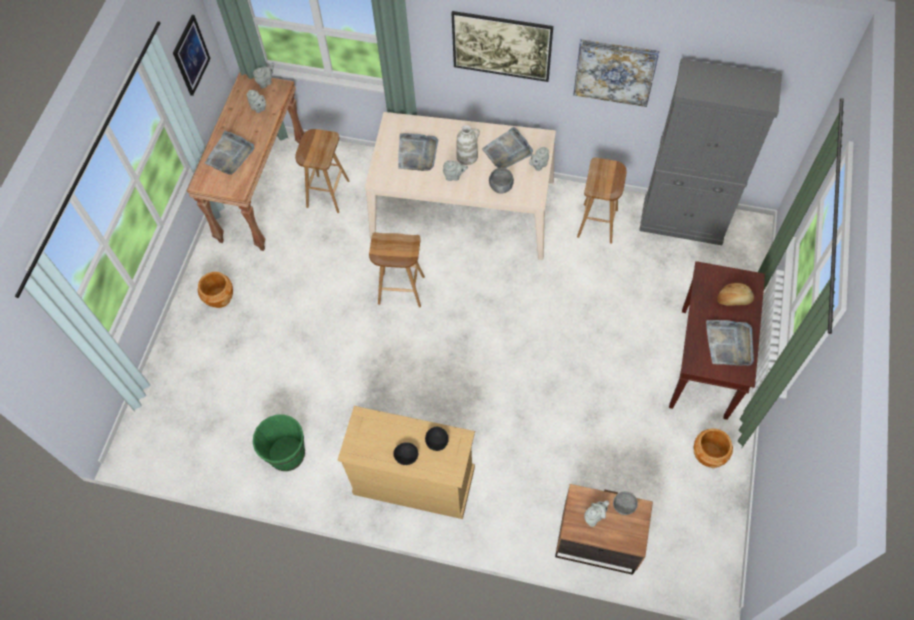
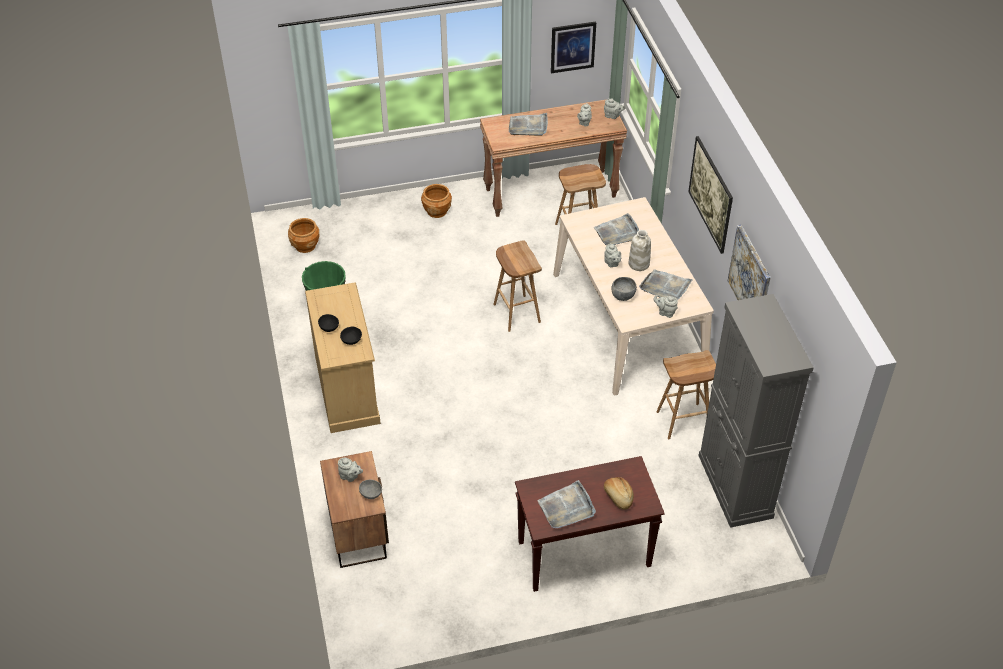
camera: 60 degrees right, 15 degrees down
brown planter [694,429,733,468] -> brown planter moved to [288,218,320,253]

